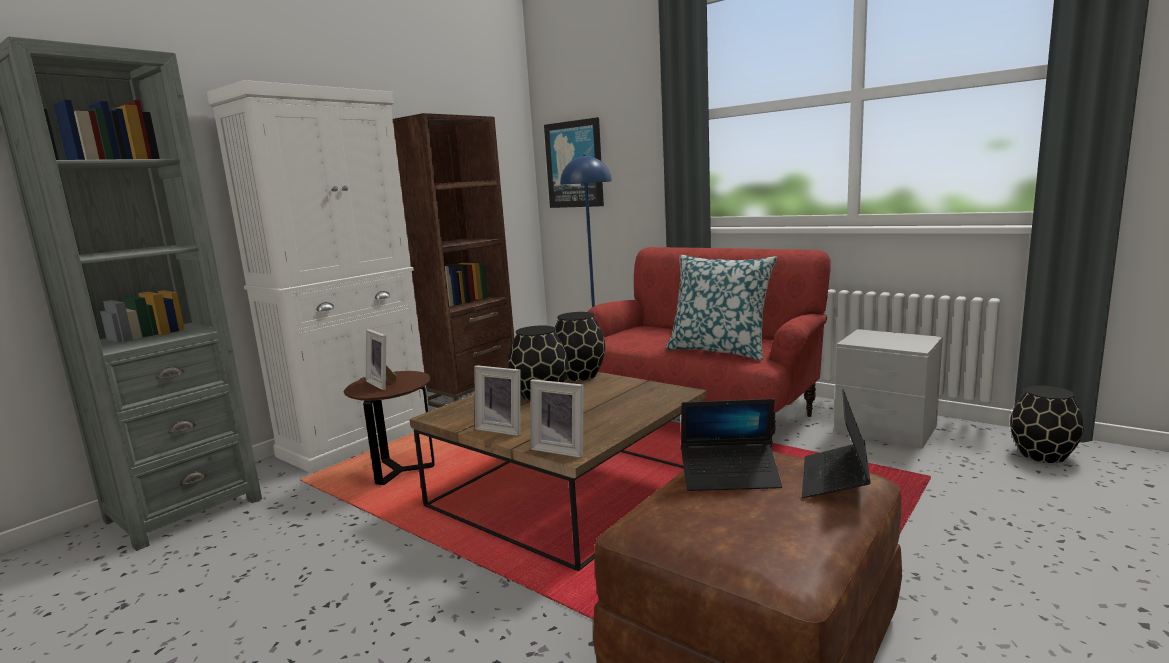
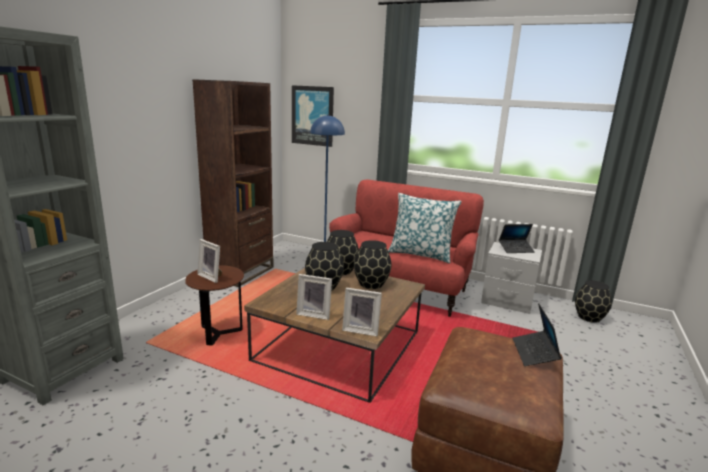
camera: 15 degrees left, 5 degrees up
white cabinet [207,80,429,473] -> none
laptop [681,399,782,491] -> laptop moved to [499,224,535,253]
none -> black vase [354,240,391,289]

